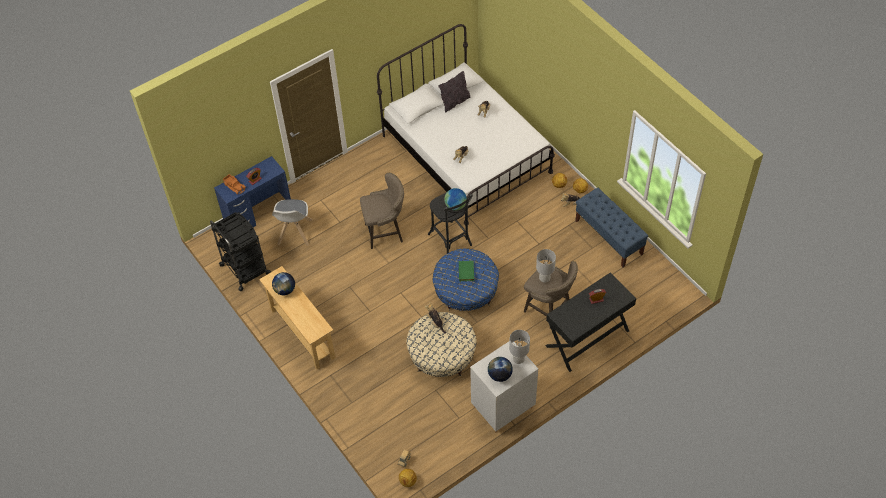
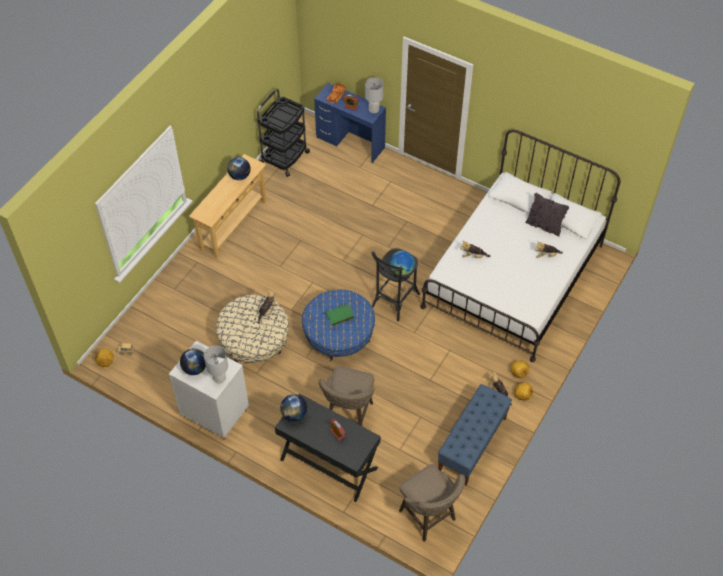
camera: 65 degrees right, 0 degrees up
chair [272,199,312,246] -> none
beige stool [360,173,404,249] -> beige stool moved to [399,464,465,542]
grey table lamp [536,249,556,283] -> grey table lamp moved to [365,77,384,113]
none -> globe [280,394,307,421]

